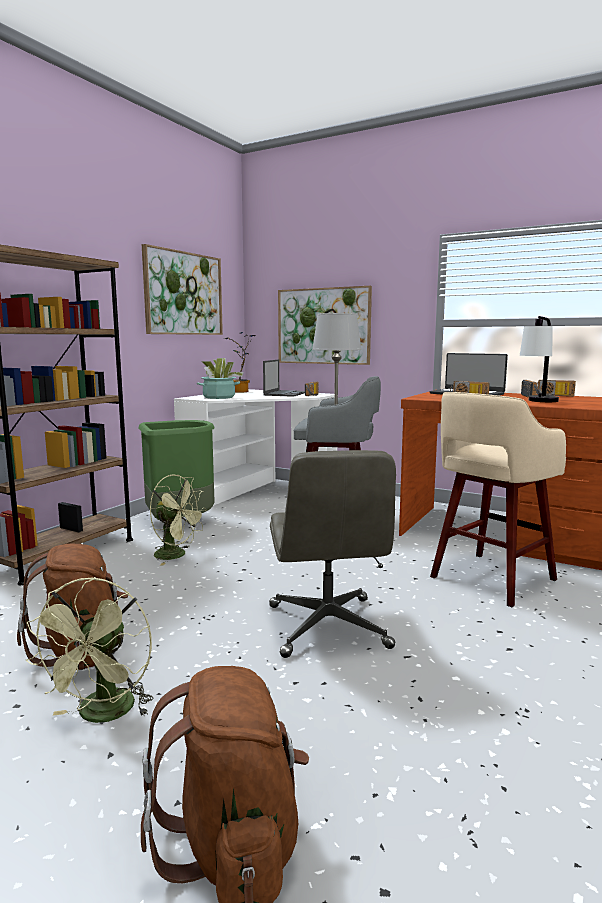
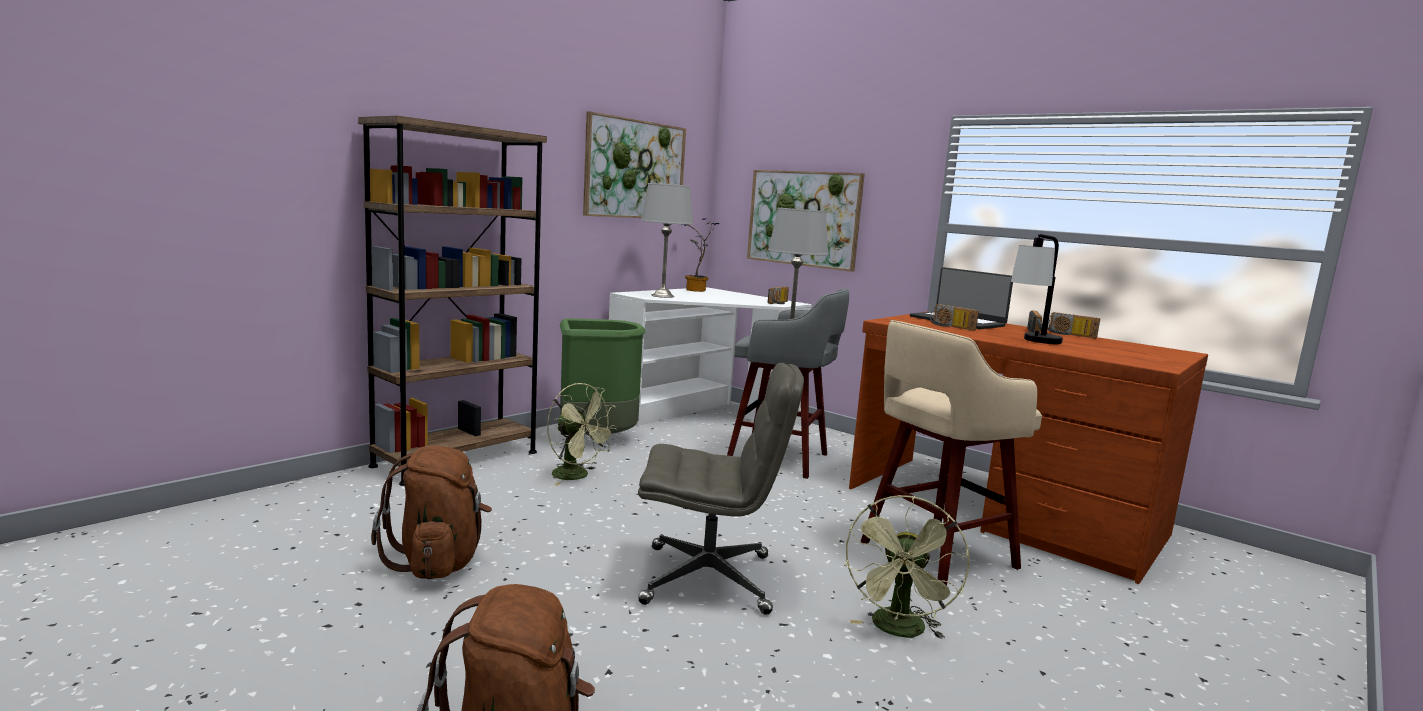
camera: 10 degrees right, 0 degrees up
green fan [26,577,154,723] -> green fan moved to [844,495,970,639]
potted plant [197,358,244,399] -> grey table lamp [641,183,693,298]
laptop [263,359,305,397] -> none
grey office chair [269,450,396,658] -> grey office chair turned 90 degrees counterclockwise [638,363,804,615]

